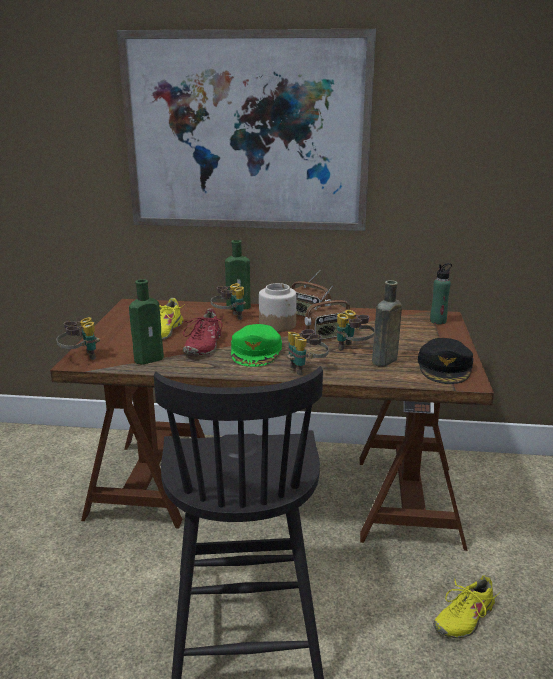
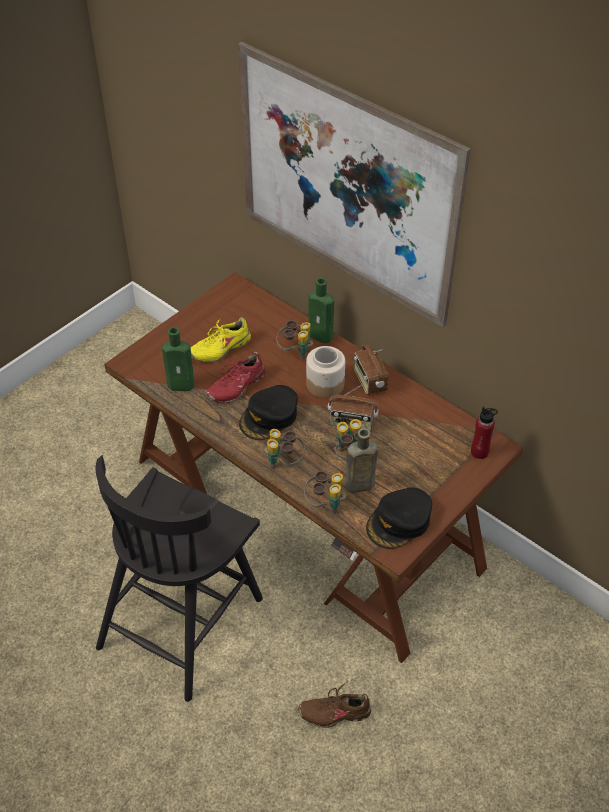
camera: 35 degrees right, 25 degrees up
binoculars [56,317,100,360] -> binoculars moved to [304,471,346,514]
green cap [231,324,282,367] -> black cap [239,385,298,440]
green bottle [430,263,452,324] -> red bottle [471,407,498,459]
yellow shoe [433,575,500,638] -> brown shoe [298,682,371,728]

